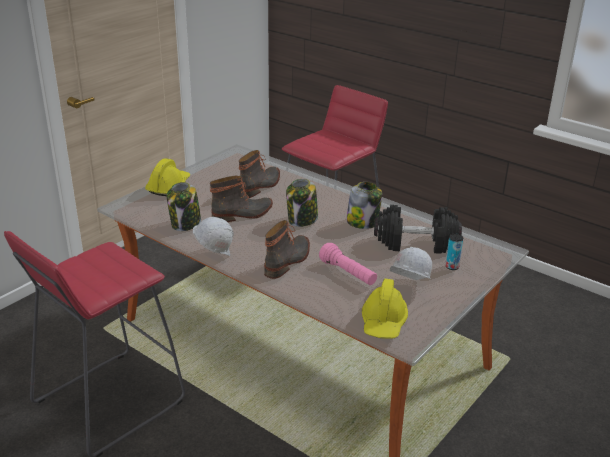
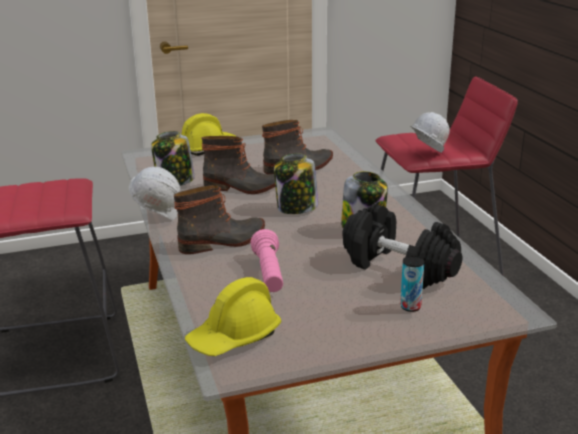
camera: 35 degrees right, 5 degrees down
white hard hat [390,247,432,280] -> white hard hat moved to [410,112,450,153]

